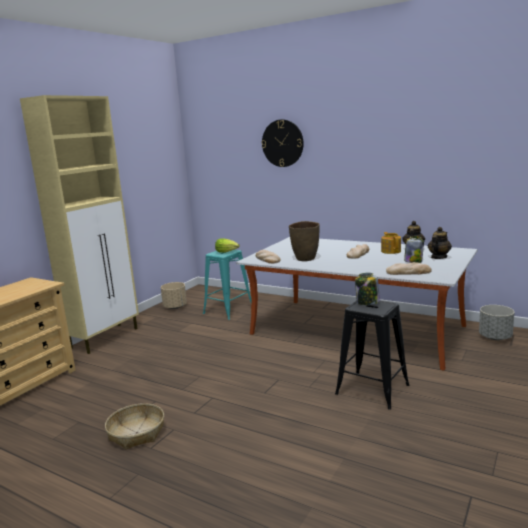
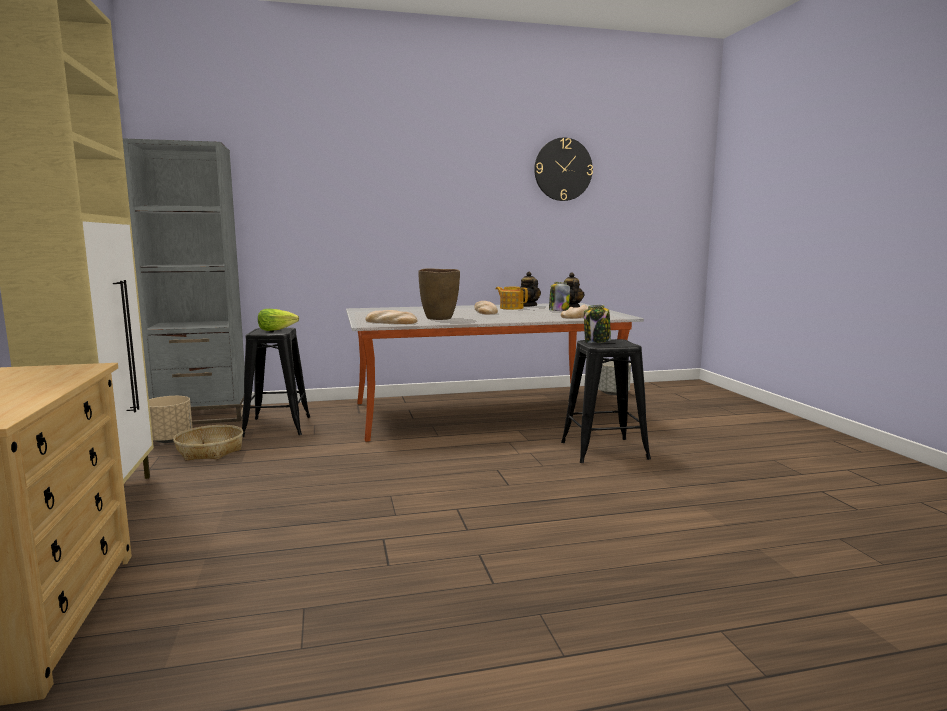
camera: 45 degrees left, 5 degrees down
basket [105,403,164,450] -> basket moved to [173,425,243,461]
turquoise stool [203,250,251,320] -> black stool [242,328,310,437]
wall clock [261,119,304,167] -> wall clock moved to [534,137,593,201]
none -> grey bookcase [123,138,245,424]

